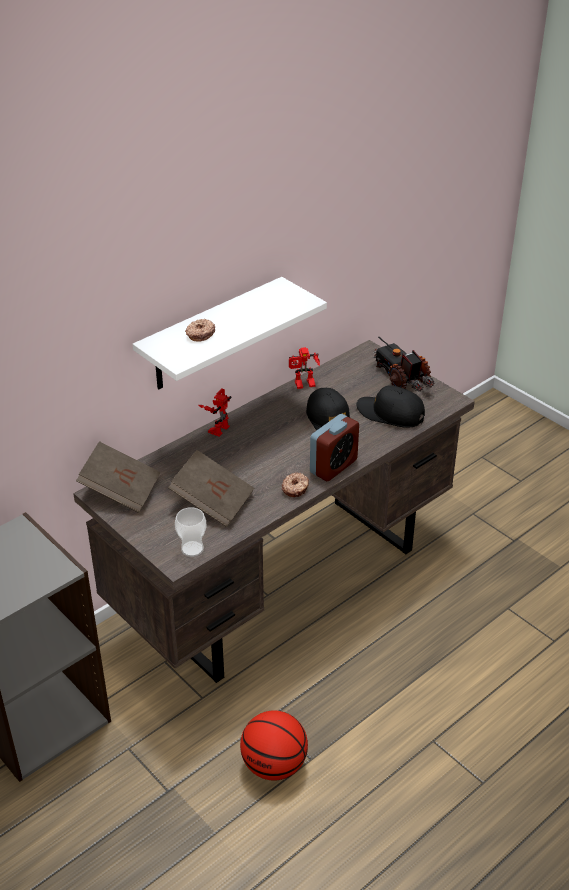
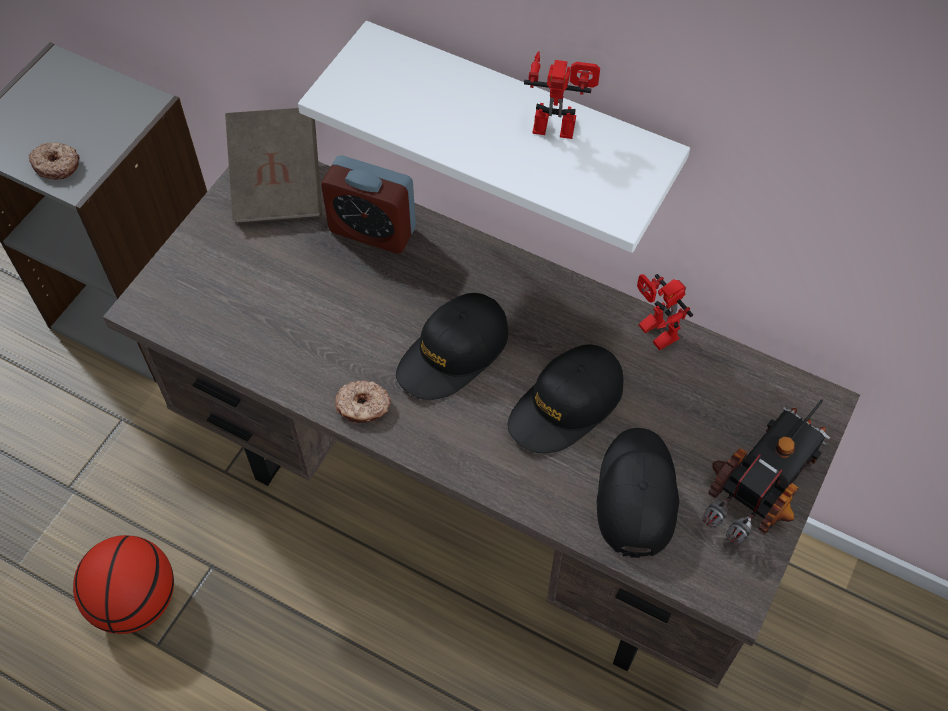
camera: 70 degrees right, 20 degrees up
brown book [168,450,254,527] -> none
cup [175,507,206,557] -> none
donut [185,319,215,342] -> donut moved to [29,143,80,180]
toy robot [198,388,232,437] -> toy robot moved to [524,51,600,139]
alarm clock [310,414,359,481] -> alarm clock moved to [321,155,416,254]
none -> black cap [396,293,508,400]

